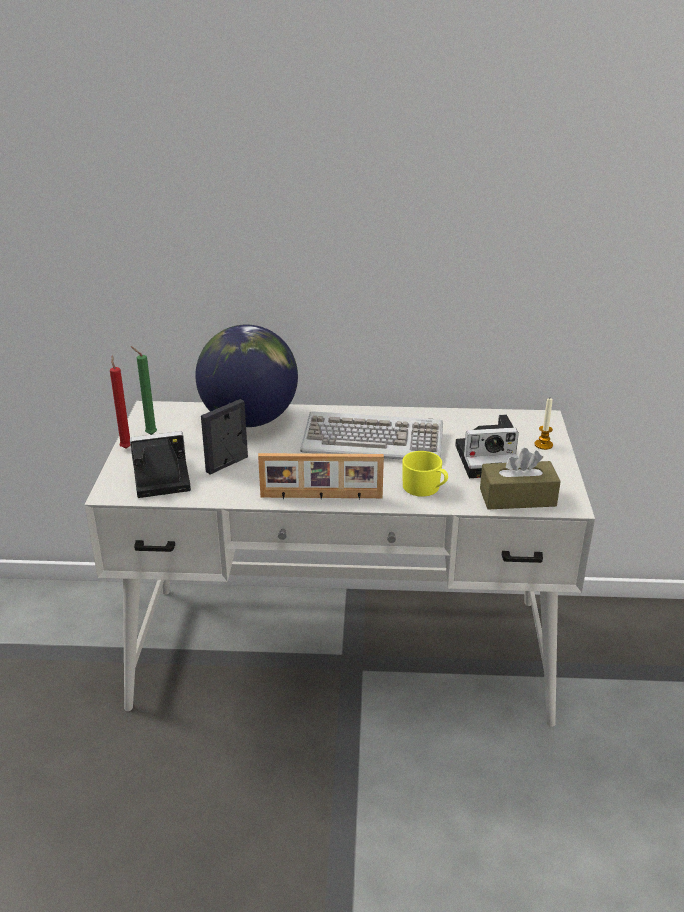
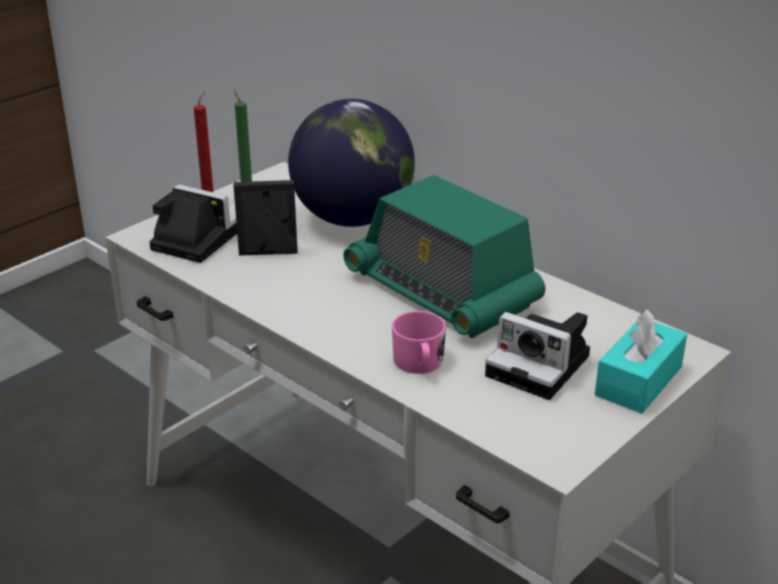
camera: 40 degrees right, 0 degrees up
picture frame [258,453,384,500] -> none
keyboard [300,411,443,460] -> radio [343,175,545,338]
yellow mug [402,451,448,497] -> pink mug [392,311,446,374]
brown tissue box [480,448,561,510] -> none
candle [535,398,553,450] -> turquoise tissue box [595,309,687,414]

